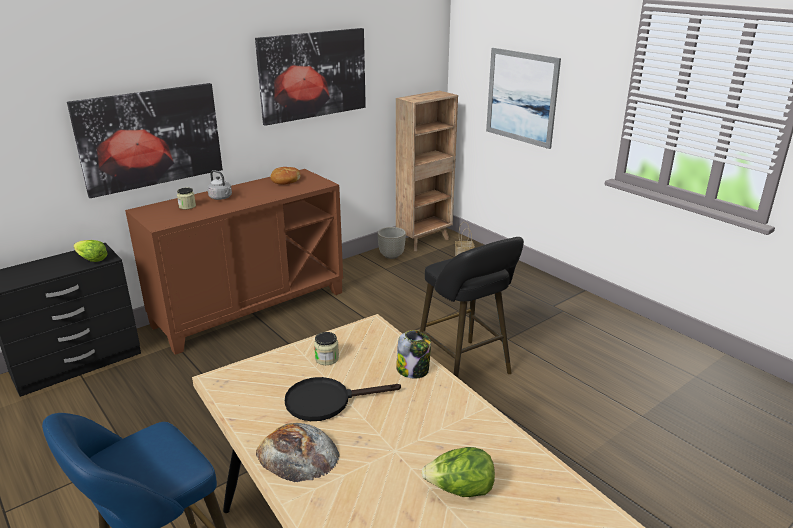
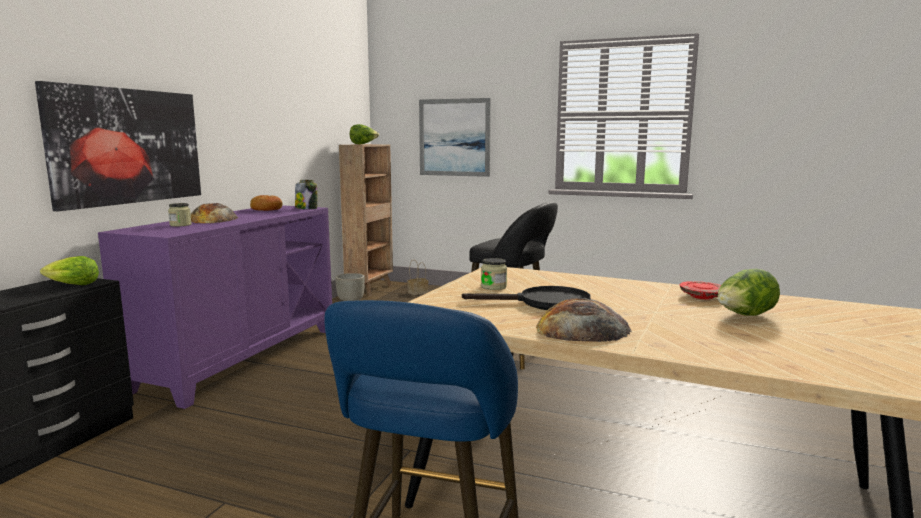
camera: 30 degrees left, 15 degrees down
brown cabinet [125,169,343,355] -> purple cabinet [98,205,332,409]
grey kettle [208,170,232,200] -> bread [191,203,238,223]
picture [255,28,366,126] -> none
black frying pan [285,377,401,421] -> black frying pan turned 135 degrees counterclockwise [462,286,591,310]
jar [396,330,431,379] -> jar moved to [295,180,318,209]
none -> lettuce [350,124,379,145]
none -> red plate [680,281,721,300]

